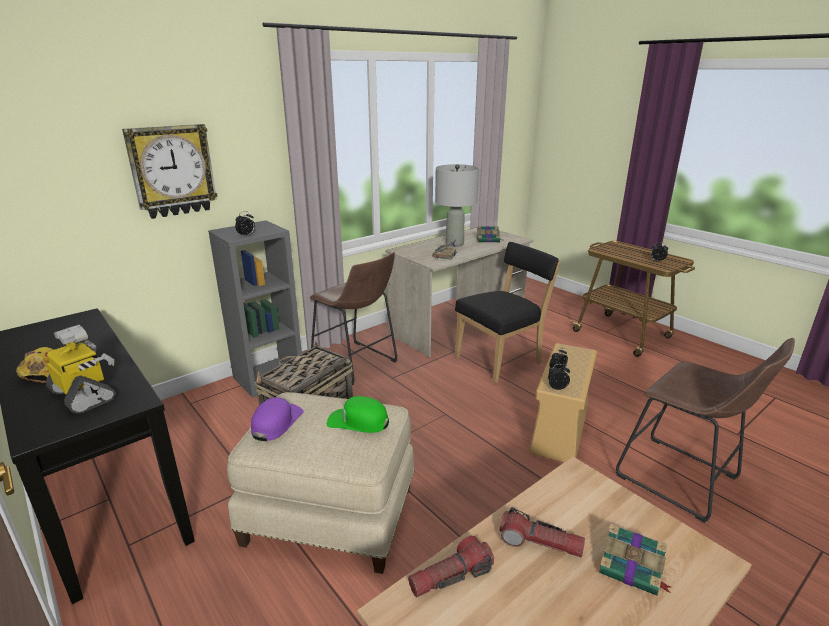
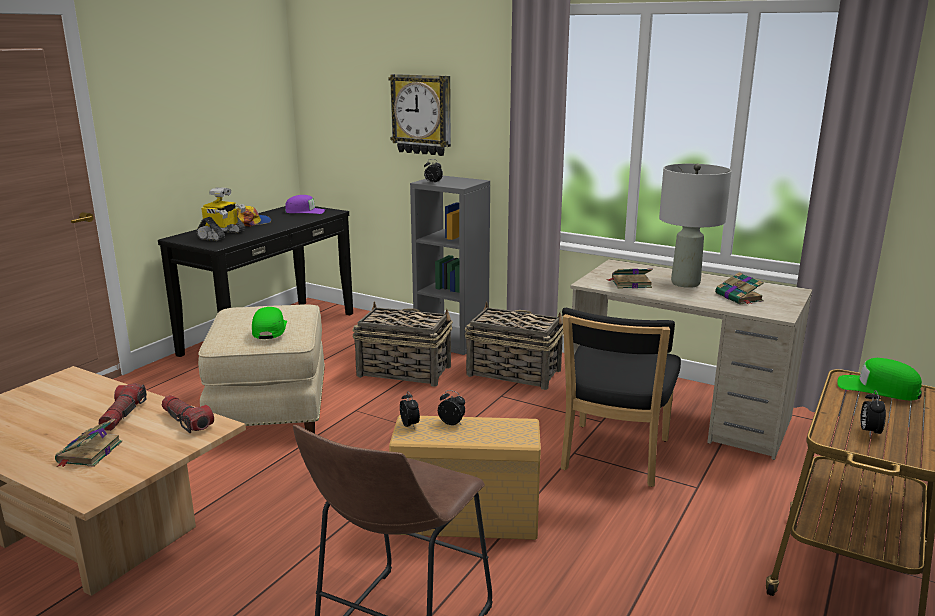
camera: 70 degrees right, 5 degrees down
purple cap [251,397,304,441] -> purple cap moved to [285,195,326,214]
brown stool [310,252,397,385] -> basket [465,301,563,390]
flashlight [408,536,494,597] -> flashlight moved to [162,395,214,433]
black chair [455,242,561,383] -> black chair turned 75 degrees clockwise [561,308,681,487]
none -> green cap [837,358,922,400]

